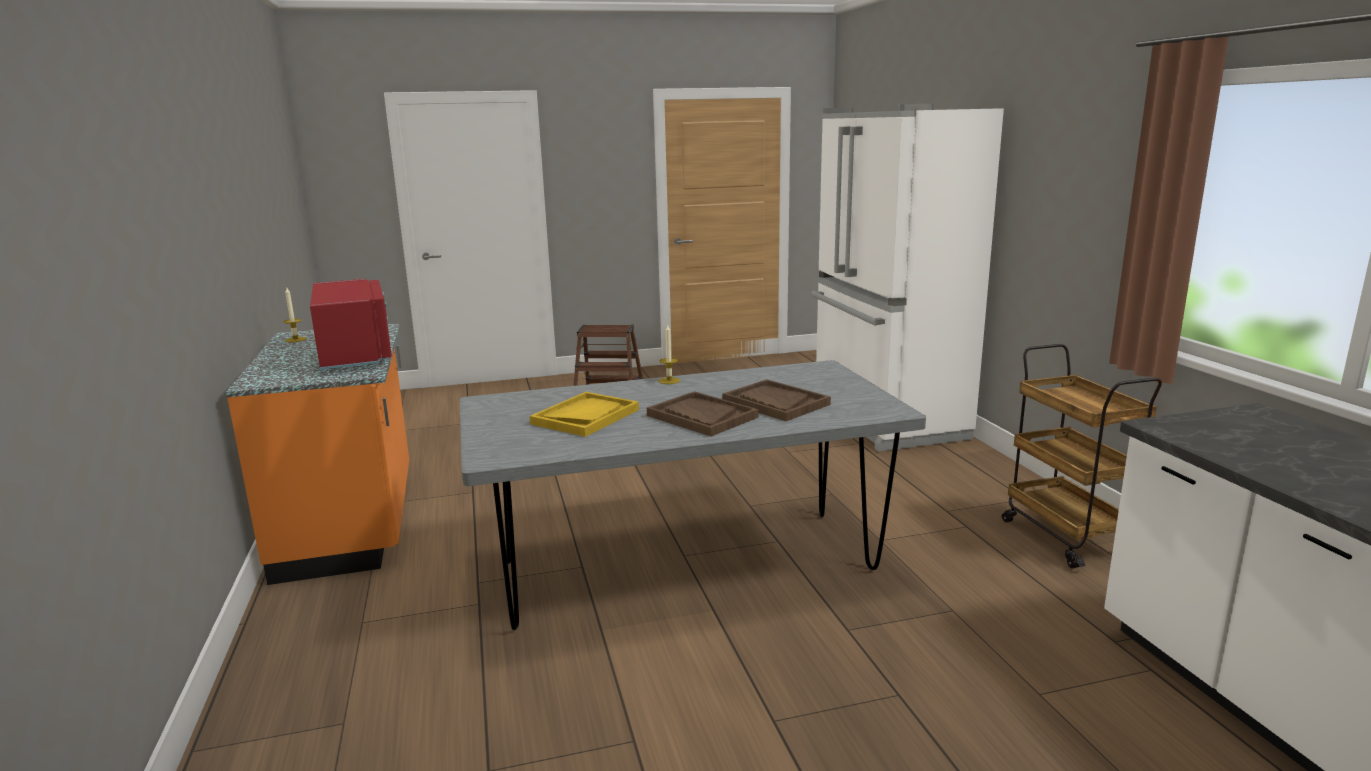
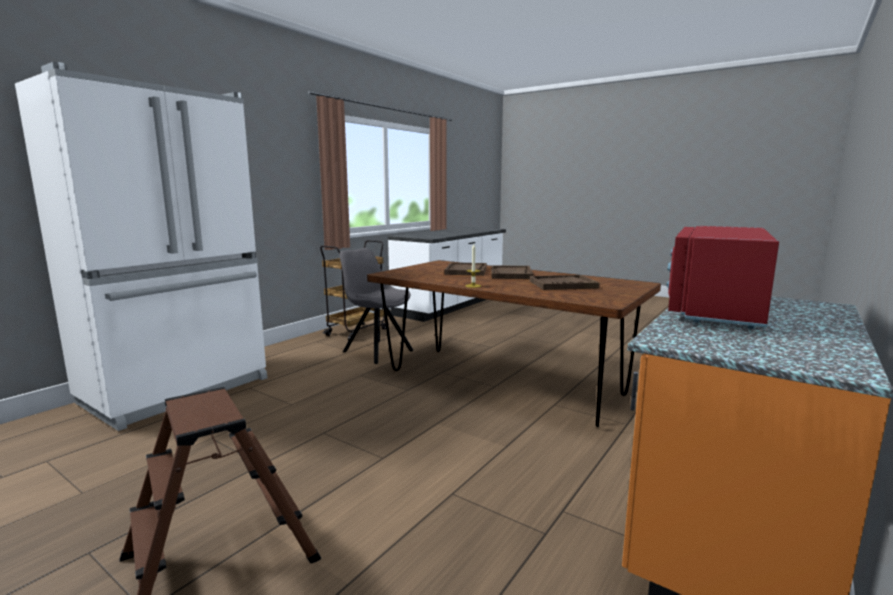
camera: 130 degrees left, 5 degrees down
candle [283,288,306,342] -> none
grey dining table [460,360,926,630] -> brown dining table [367,260,661,427]
yellow tray [530,392,639,437] -> brown tray [530,275,600,290]
none -> grey chair [339,248,413,364]

